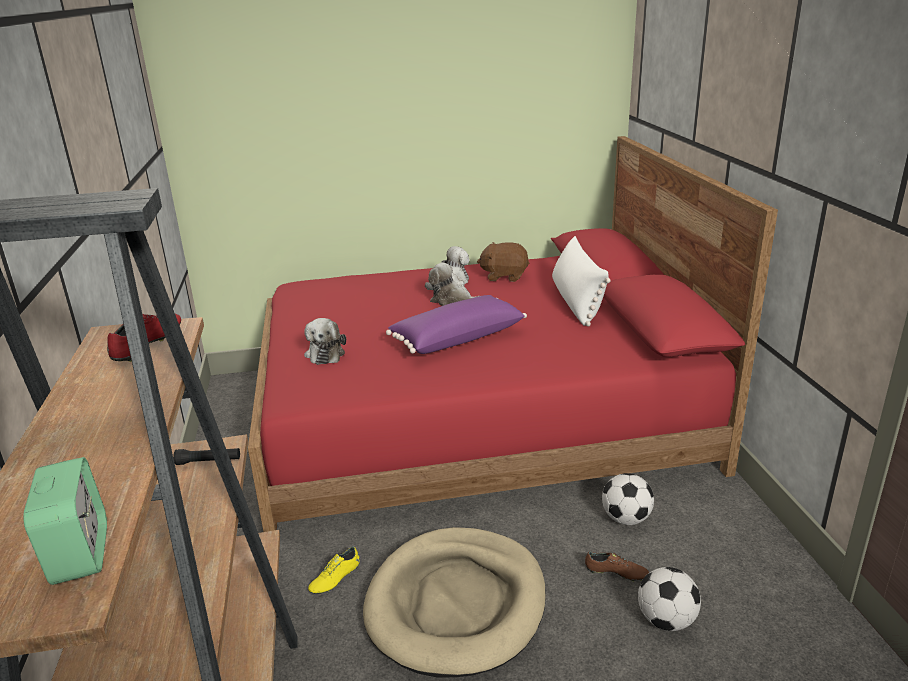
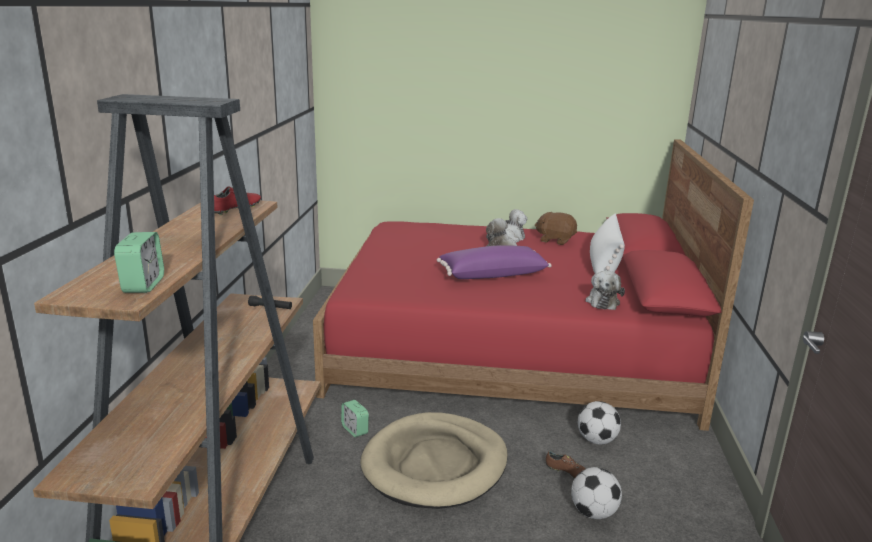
camera: 15 degrees right, 5 degrees down
plush toy [304,318,346,365] -> plush toy moved to [585,270,625,310]
yellow shoe [308,546,360,594] -> alarm clock [341,400,369,437]

